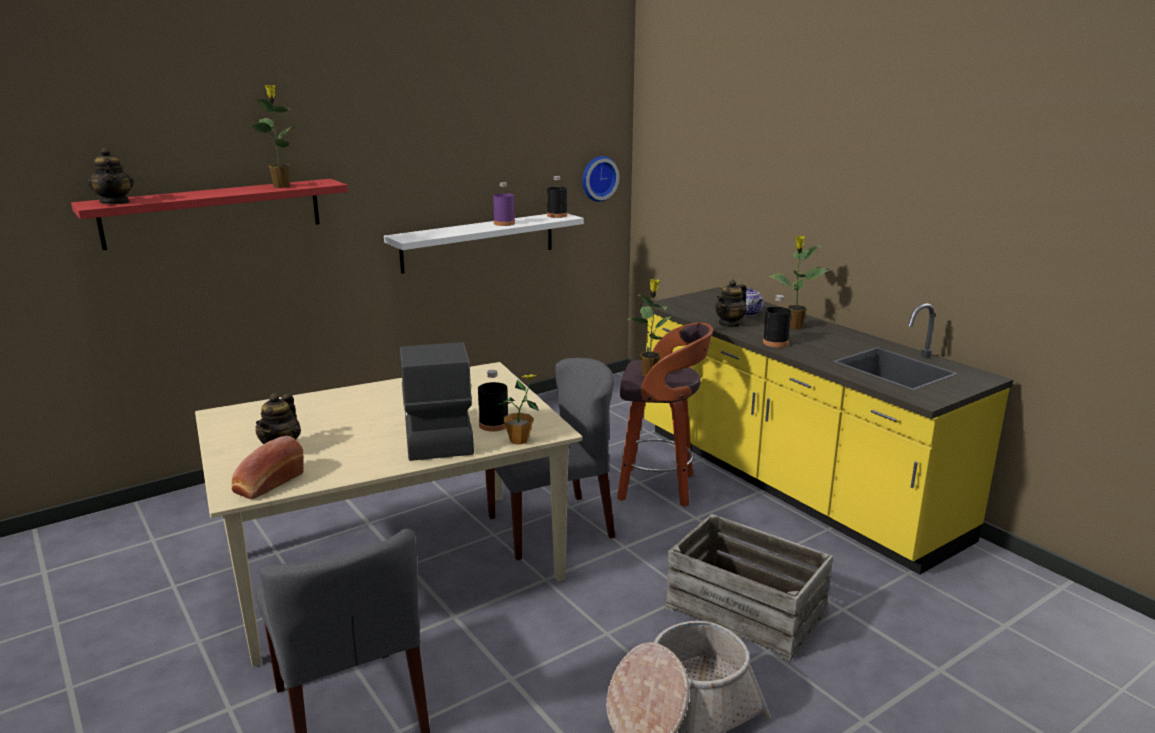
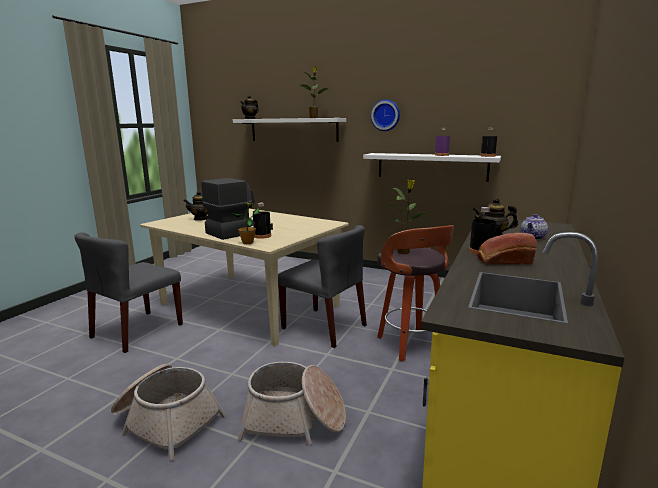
camera: 60 degrees right, 5 degrees down
red shelf [71,179,348,250] -> white shelf [233,118,346,142]
bread [232,436,304,499] -> bread moved to [478,233,537,265]
wall clock [582,156,619,202] -> wall clock moved to [371,100,400,131]
crate [665,514,833,662] -> basket [238,362,346,445]
potted plant [768,235,829,329] -> none

